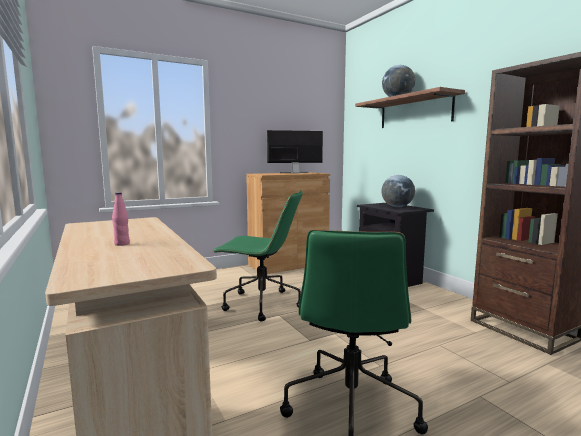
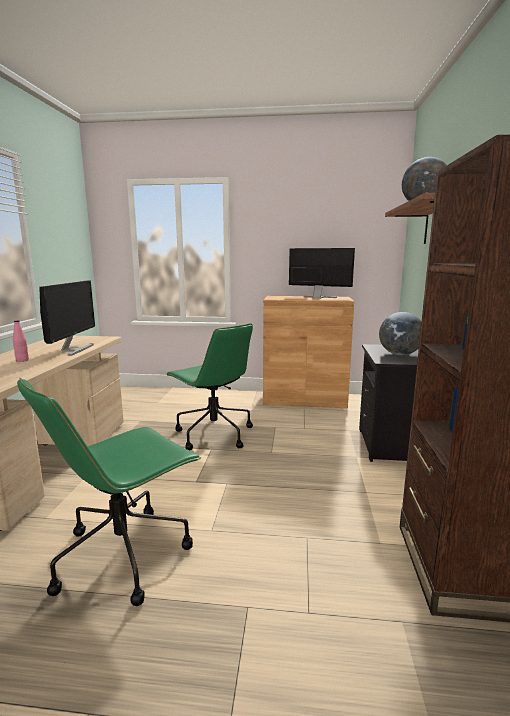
camera: 35 degrees right, 5 degrees up
none -> monitor [39,281,95,356]

